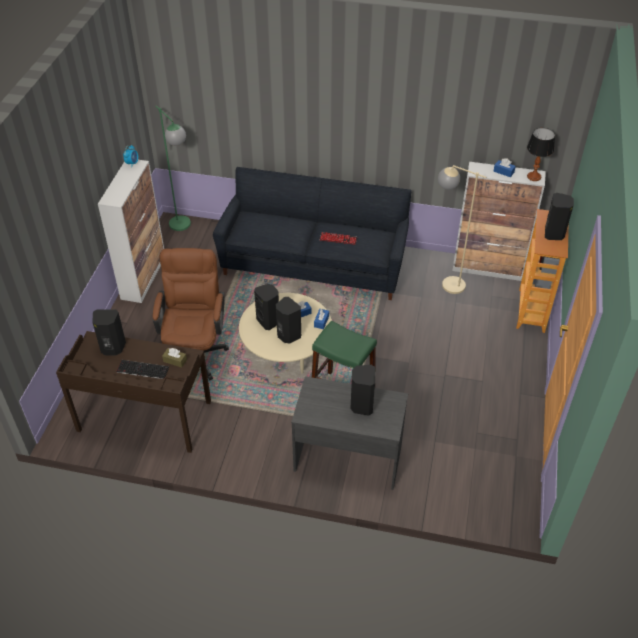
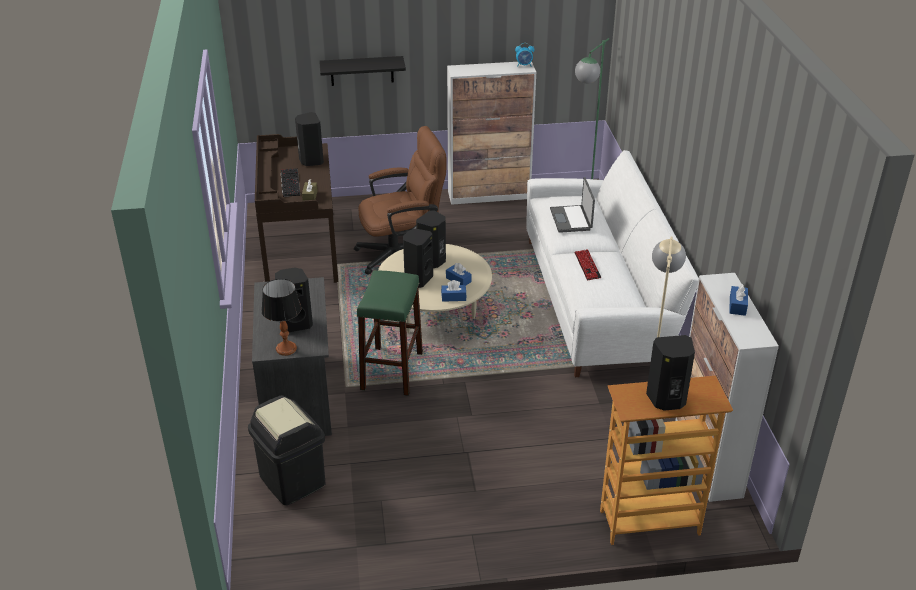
camera: 70 degrees right, 10 degrees down
black sofa [213,167,412,300] -> white sofa [527,150,699,377]
table lamp [527,128,555,181] -> table lamp moved to [262,279,302,356]
none -> black trash can [248,395,326,506]
none -> black shelf [319,56,406,86]
none -> laptop [550,177,595,233]

